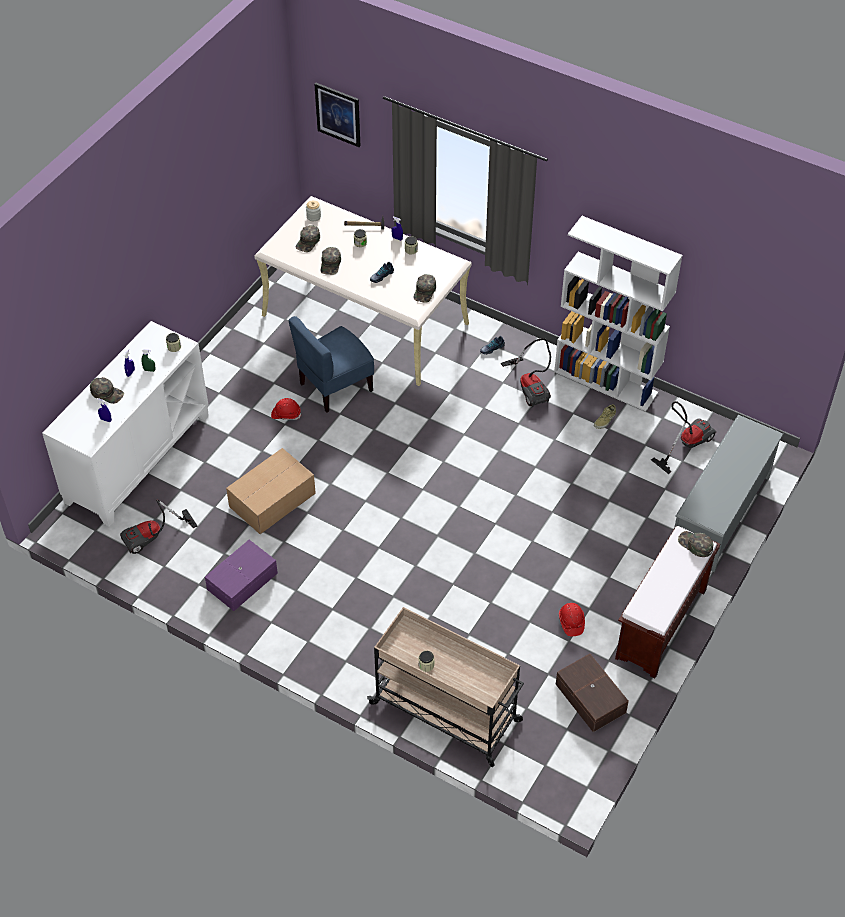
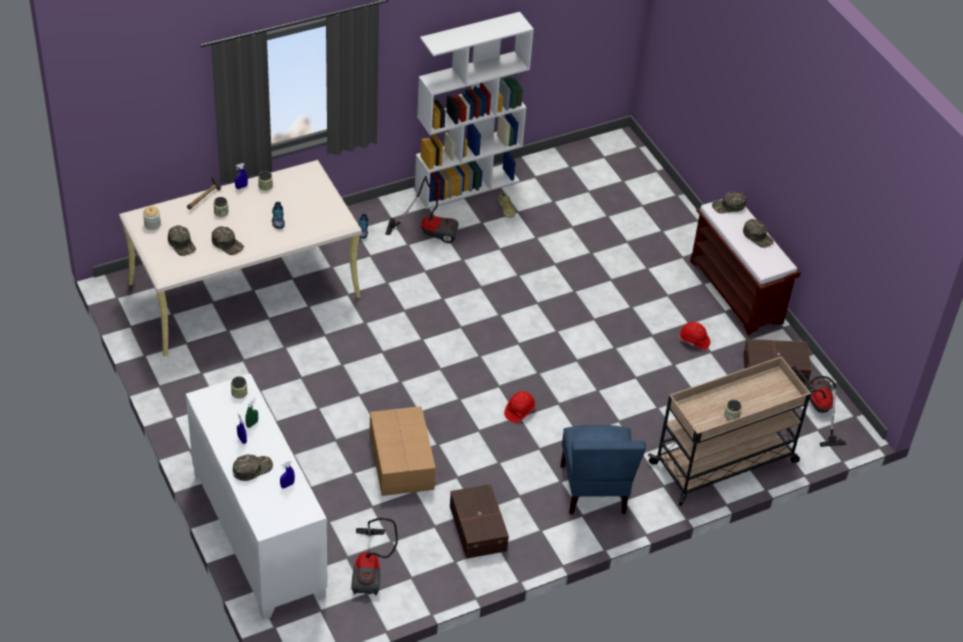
camera: 60 degrees left, 5 degrees down
purple storage box [205,540,278,611] -> brown storage box [450,484,509,559]
red hard hat [271,398,301,420] -> red hard hat moved to [504,391,535,423]
blue chair [288,316,374,413] -> blue chair moved to [560,425,646,515]
picture [314,83,360,147] -> none
green cap [413,274,436,303] -> green cap moved to [743,219,774,248]
vacuum cleaner [651,401,716,474] -> vacuum cleaner moved to [804,376,846,447]
grey shoe rack [674,415,783,572] -> none

